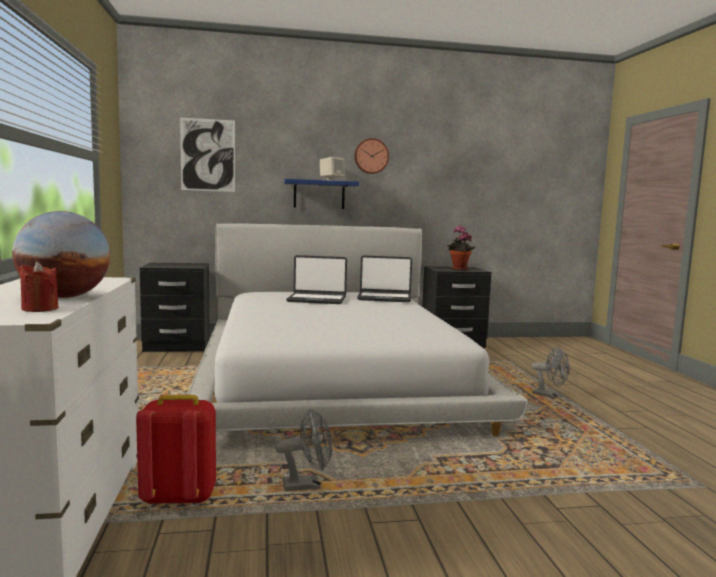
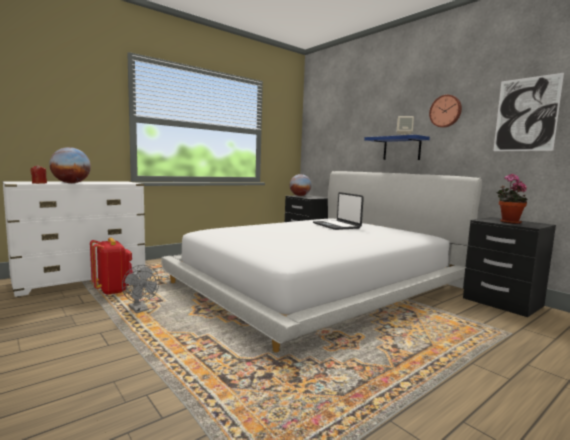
camera: 60 degrees right, 0 degrees up
picture [180,118,235,192] -> picture moved to [493,73,564,151]
laptop [357,255,412,302] -> none
grey fan [531,346,569,399] -> none
none -> globe [290,174,312,196]

